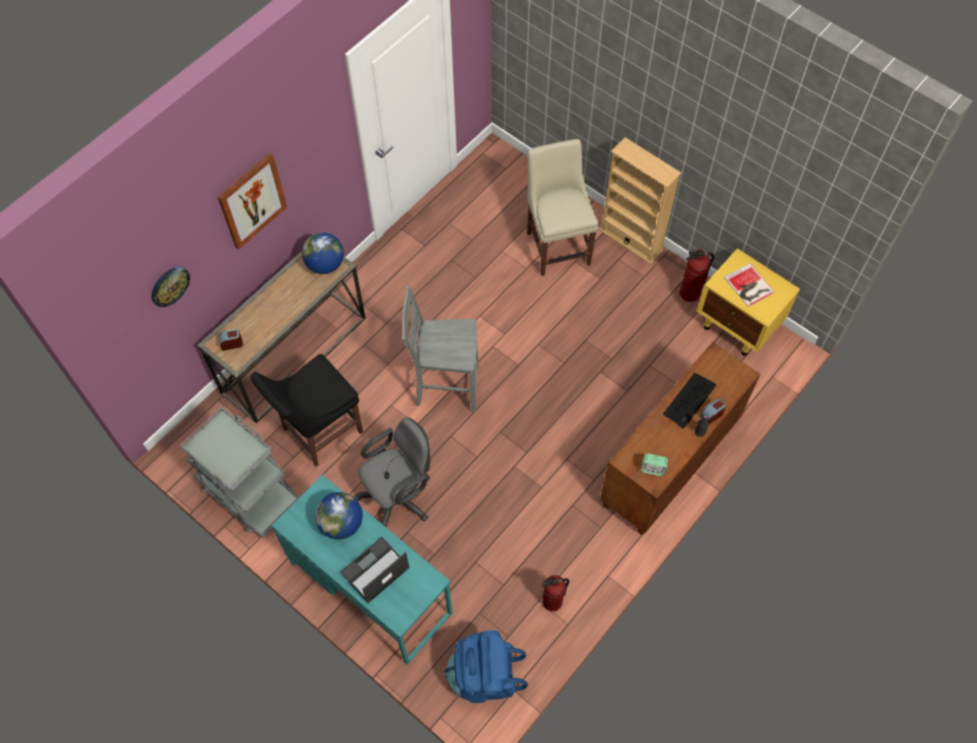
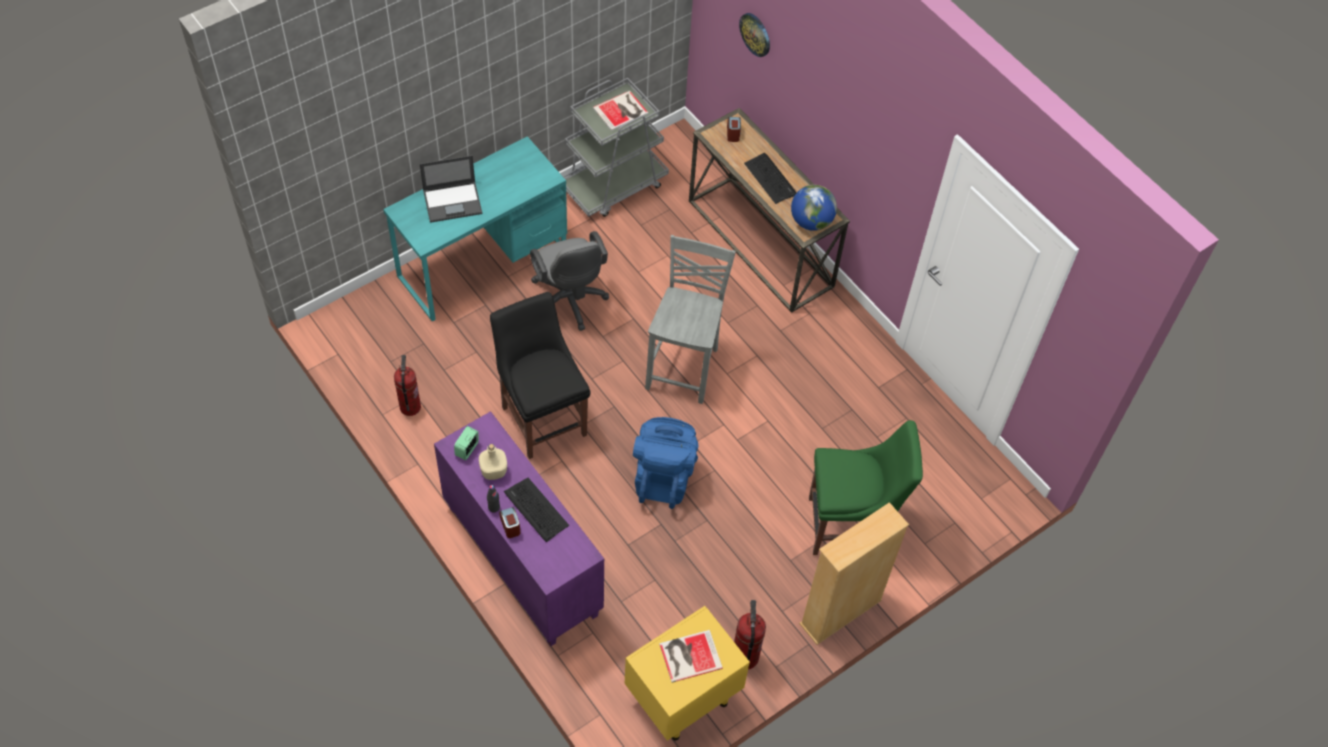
camera: 100 degrees right, 5 degrees down
picture [218,153,287,250] -> none
black chair [251,354,363,467] -> black chair moved to [490,292,591,459]
globe [315,492,363,539] -> none
laptop [340,537,410,603] -> laptop turned 105 degrees clockwise [420,155,482,223]
blue backpack [445,630,528,703] -> blue backpack moved to [633,417,699,509]
beige chair [527,139,599,276] -> green chair [809,420,923,555]
brown cabinet [600,342,760,535] -> purple cabinet [434,411,604,646]
none -> beige bottle [479,444,507,480]
none -> book [593,91,648,131]
none -> keyboard [744,153,796,204]

